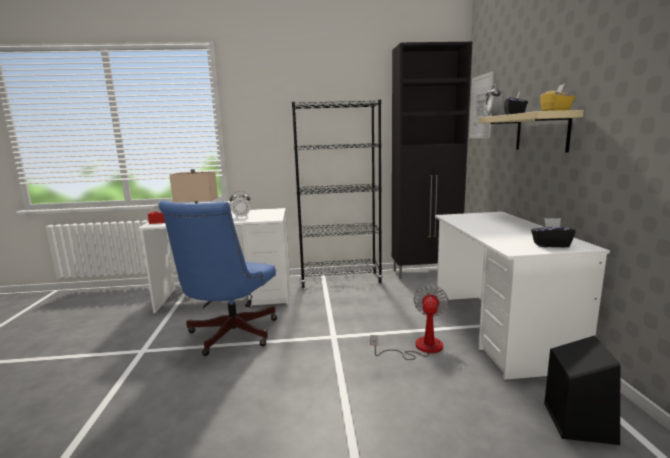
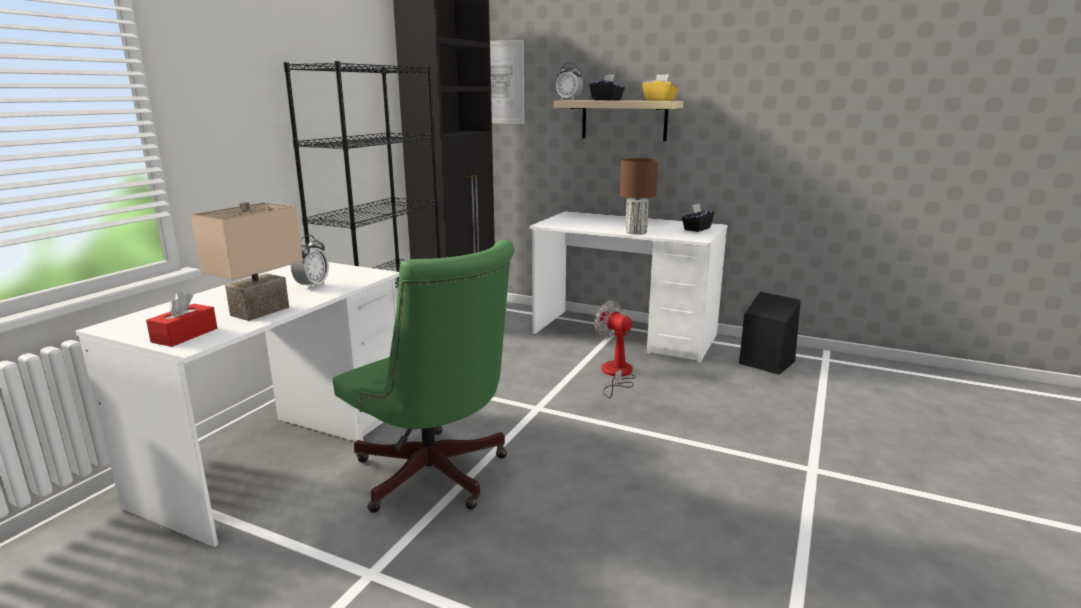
camera: 60 degrees left, 5 degrees up
blue office chair [159,201,277,356] -> green office chair [333,240,515,513]
none -> brown table lamp [620,158,658,235]

